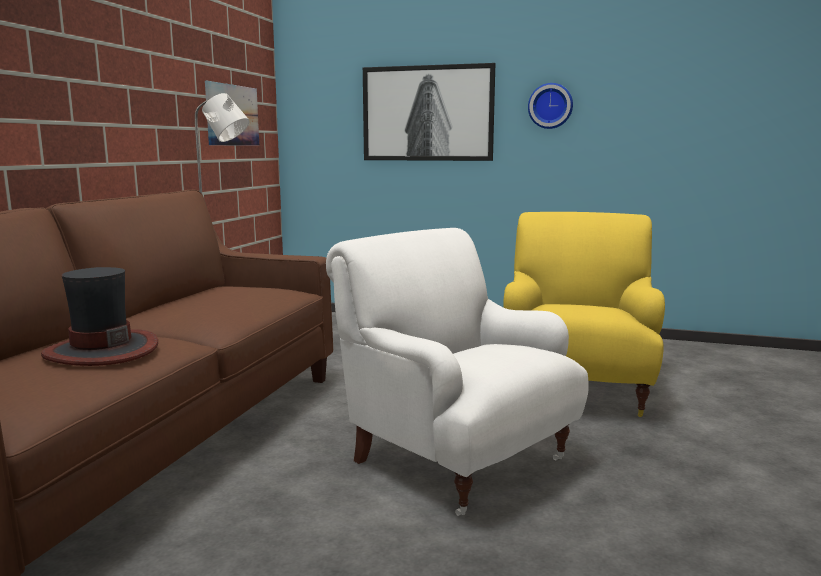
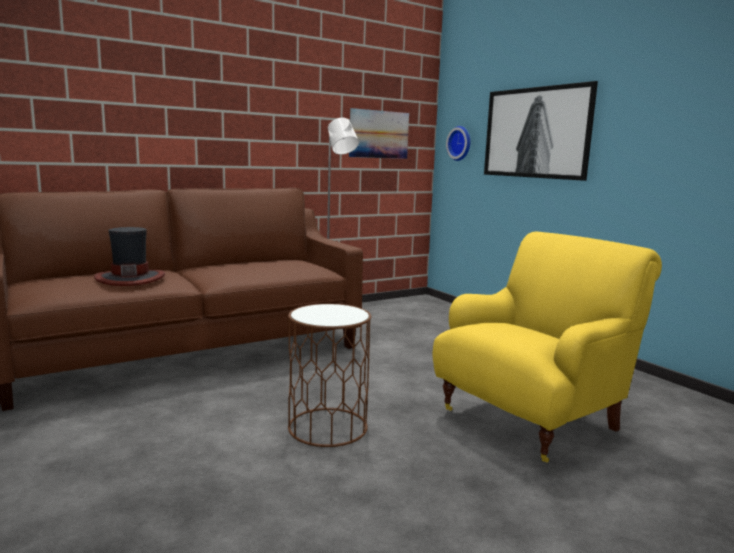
camera: 40 degrees right, 0 degrees up
white armchair [326,228,589,516] -> brown side table [288,304,371,447]
wall clock [528,83,573,129] -> wall clock moved to [446,126,470,161]

